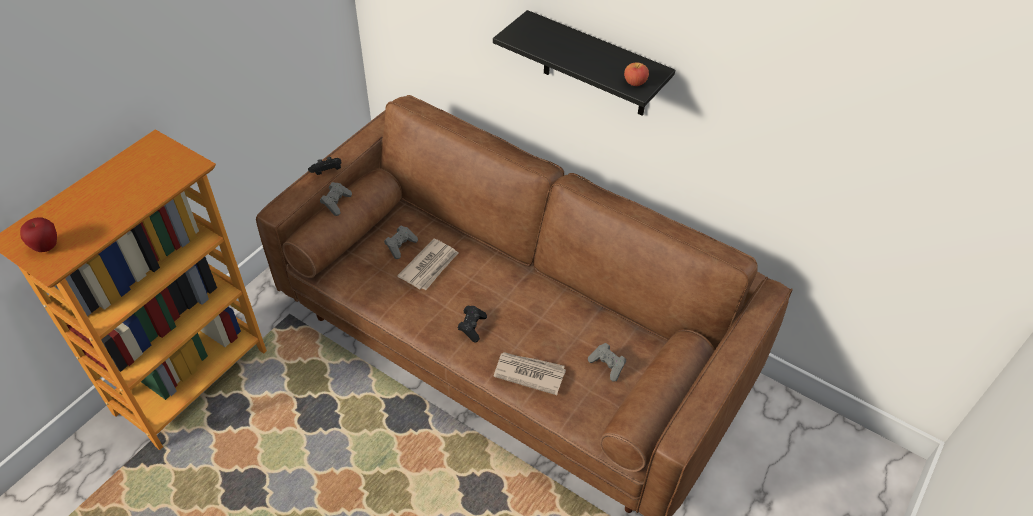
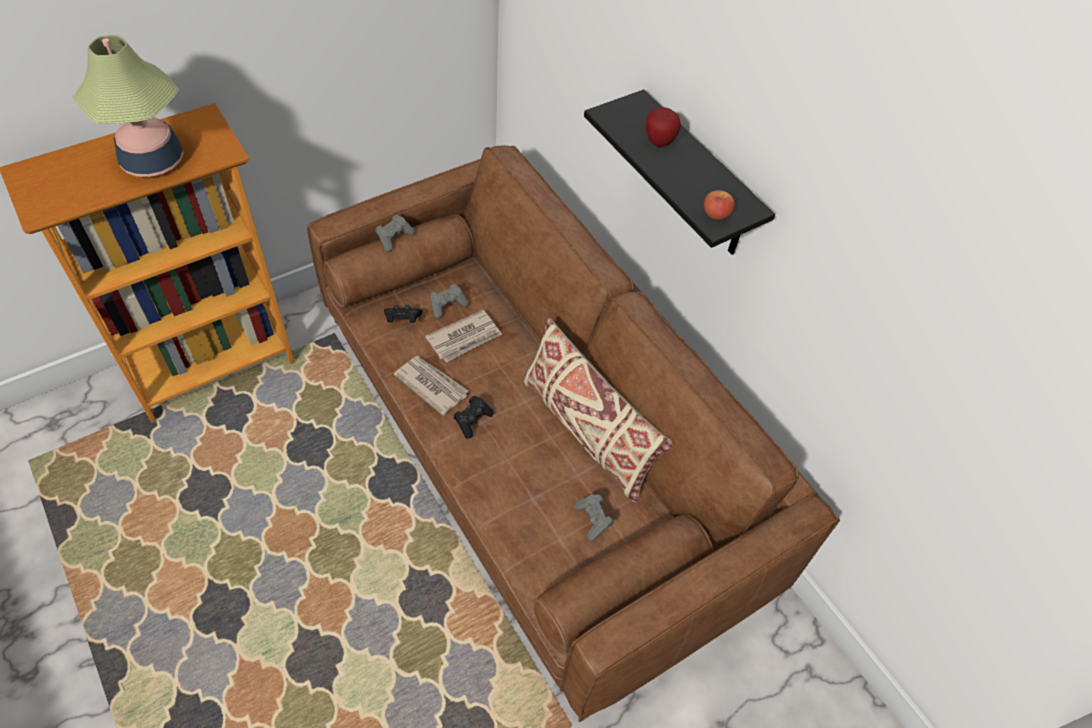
camera: 20 degrees right, 5 degrees up
apple [20,218,57,252] -> apple moved to [646,107,681,147]
black game controller [308,157,341,175] -> black game controller moved to [384,305,422,323]
newspaper [493,352,566,395] -> newspaper moved to [394,356,468,416]
none -> table lamp [73,35,183,177]
none -> beige pillow [523,318,673,503]

